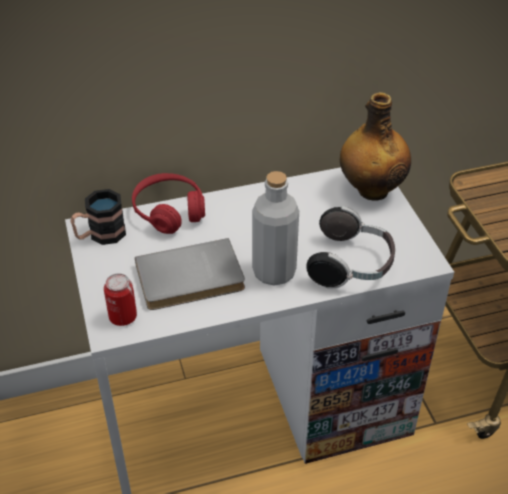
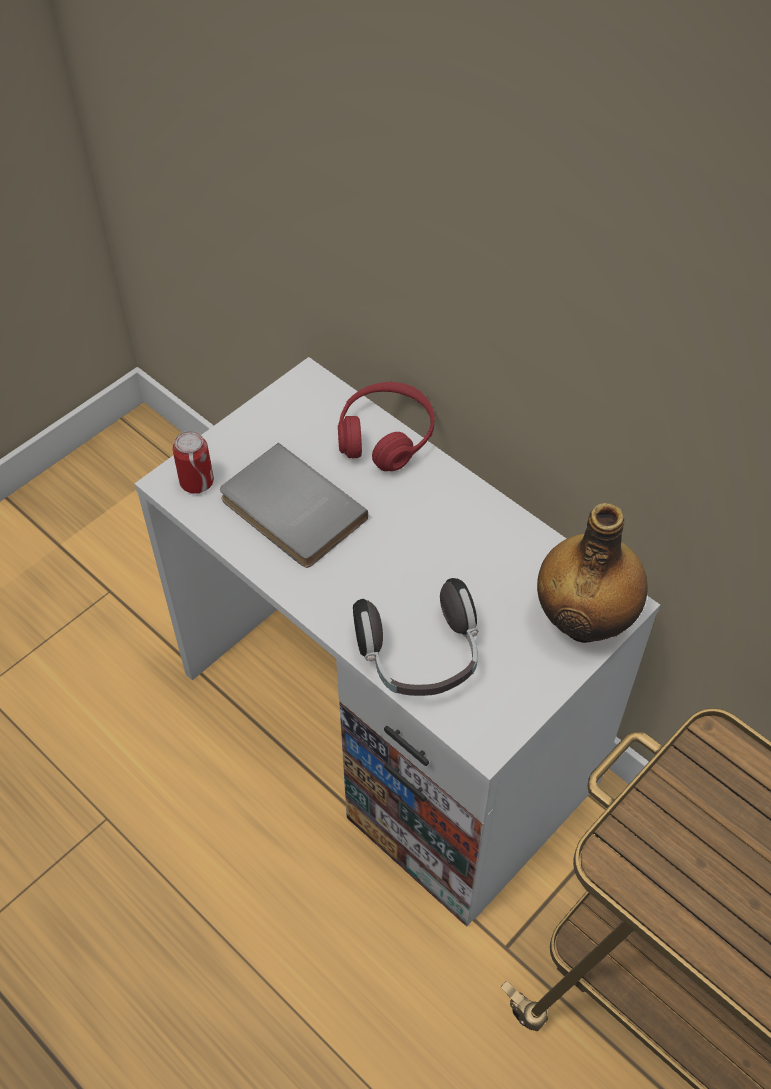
camera: 60 degrees right, 10 degrees up
mug [70,189,126,245] -> none
grey bottle [252,171,299,285] -> none

